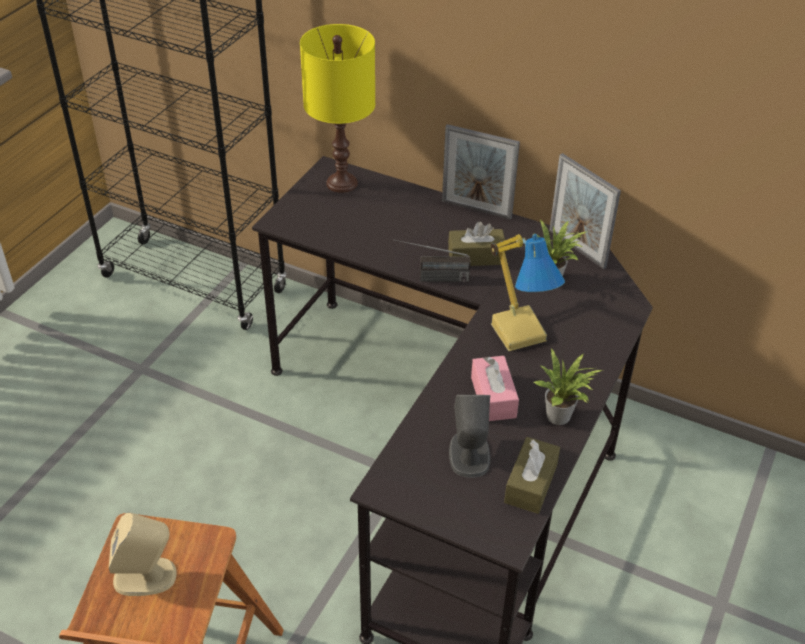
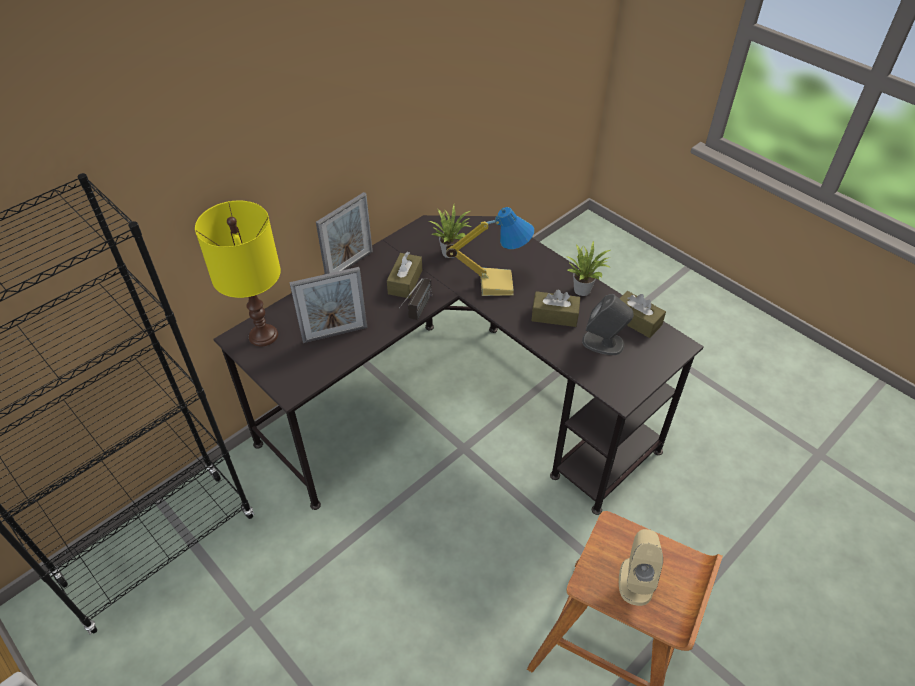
camera: 70 degrees left, 5 degrees up
pink tissue box [471,356,519,421] -> brown tissue box [532,289,580,327]
picture frame [549,153,621,269] -> picture frame moved to [289,267,368,343]

